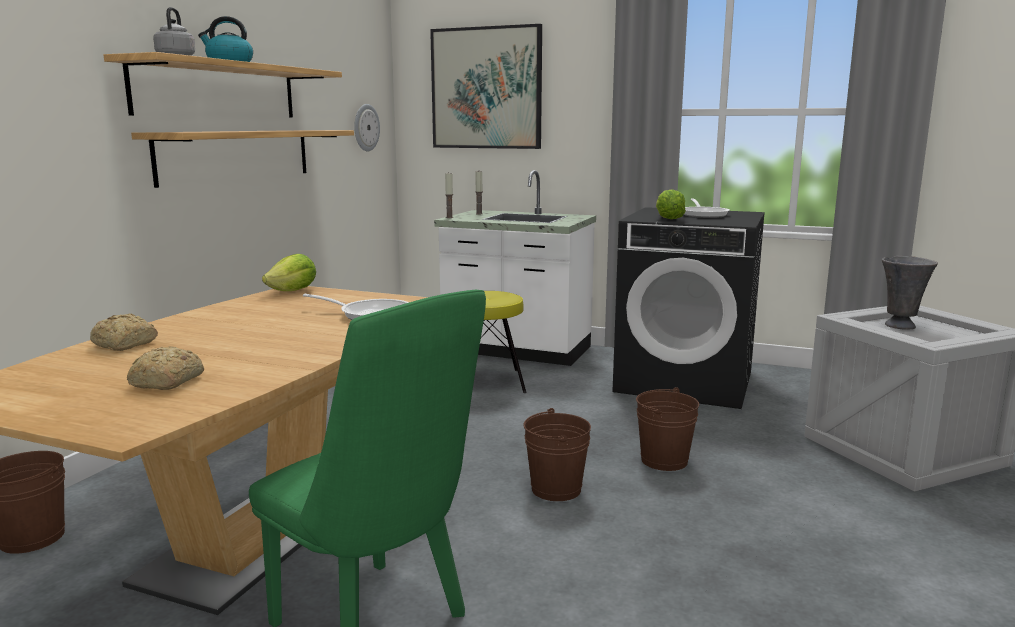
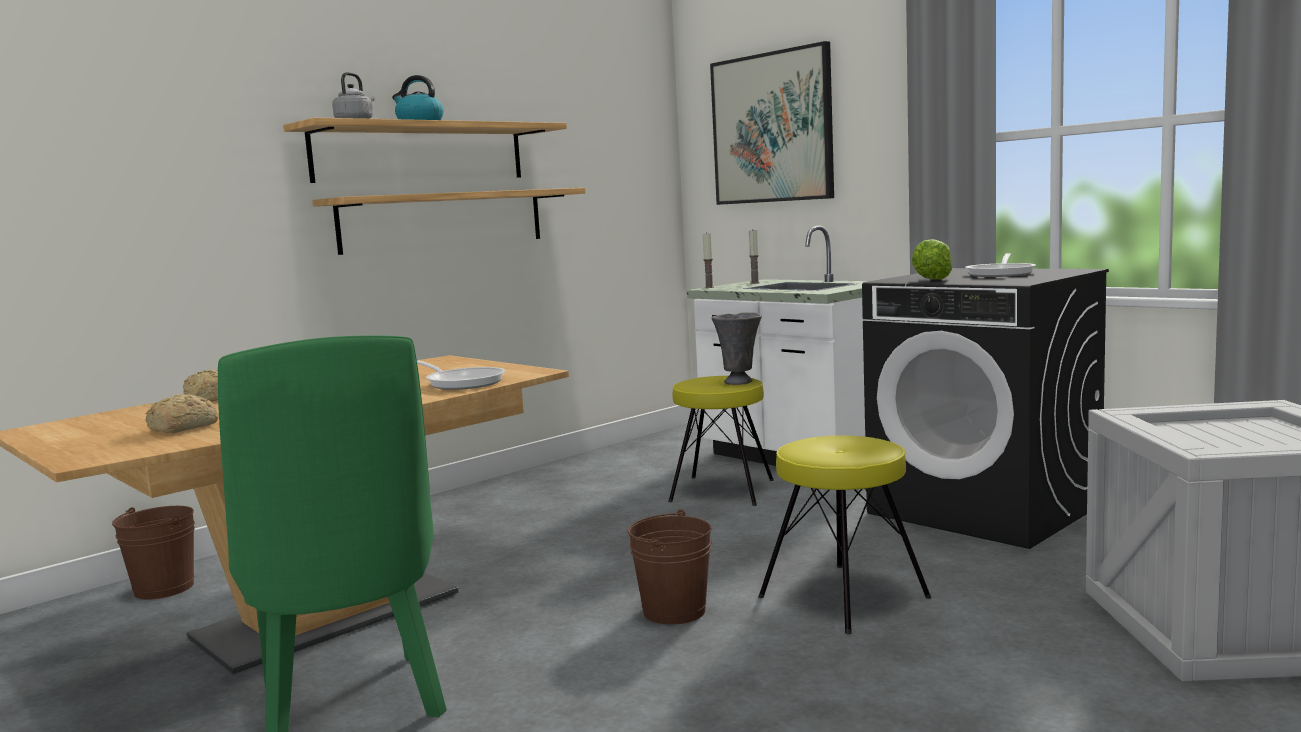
camera: 25 degrees right, 5 degrees down
lettuce [262,254,316,291] -> none
wall clock [354,104,380,151] -> none
brown bucket [636,387,699,471] -> yellow stool [758,435,931,634]
grey vase [882,256,938,329] -> grey vase moved to [712,312,762,385]

